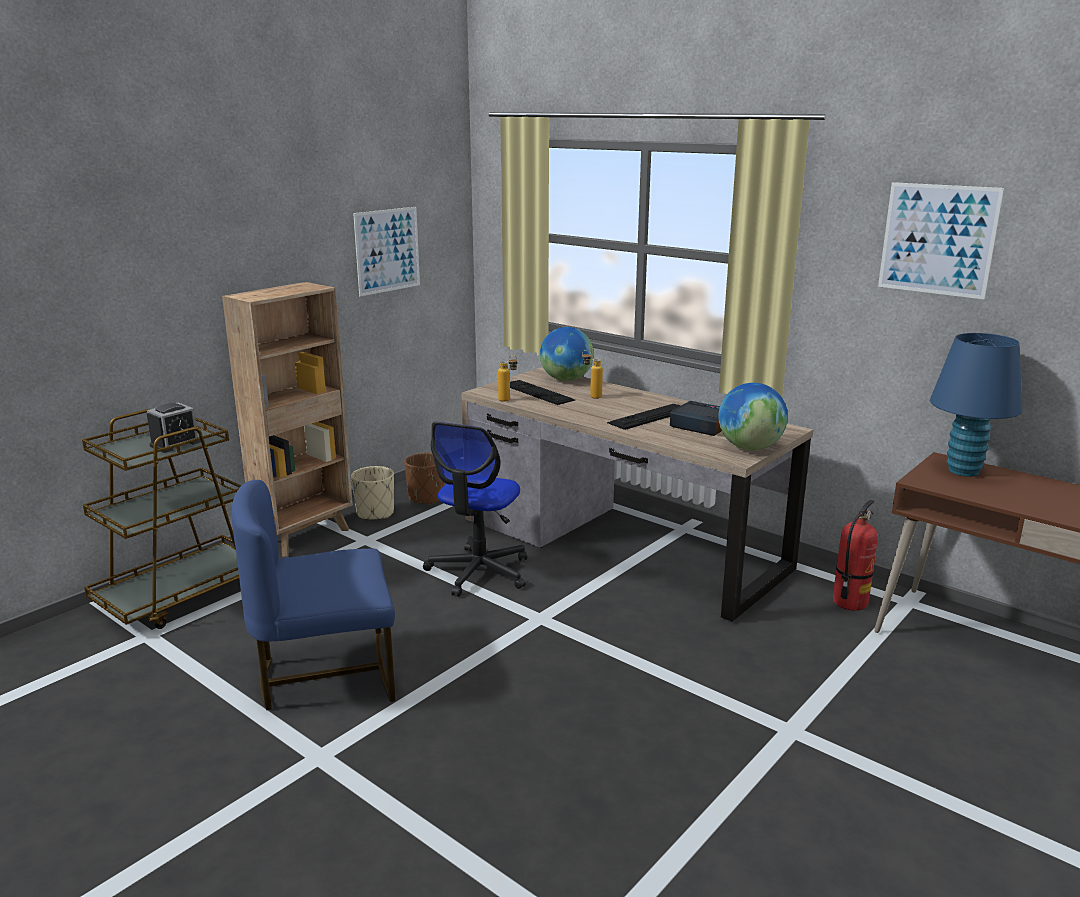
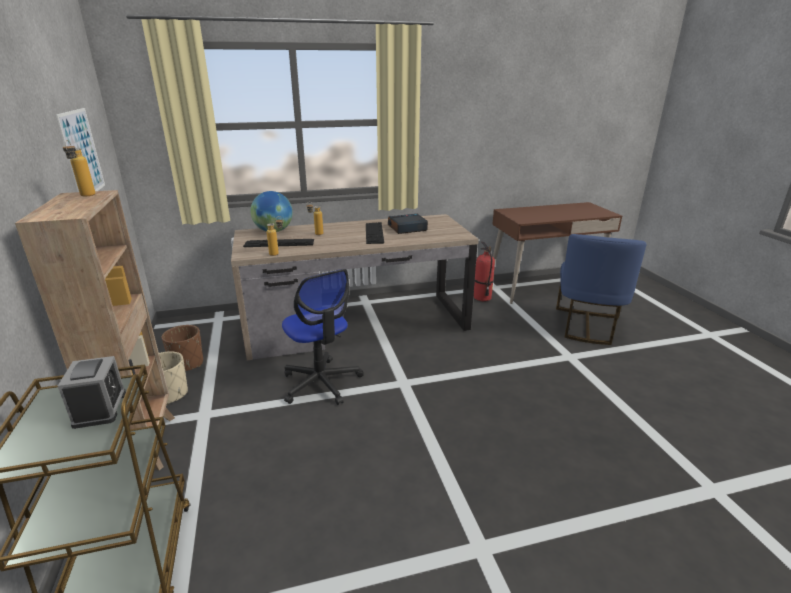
camera: 55 degrees left, 5 degrees up
blue chair [232,480,395,710] -> blue chair moved to [556,234,647,345]
globe [718,383,788,450] -> none
picture [878,182,1004,299] -> none
blue table lamp [930,333,1022,477] -> none
none -> bottle [63,140,95,197]

